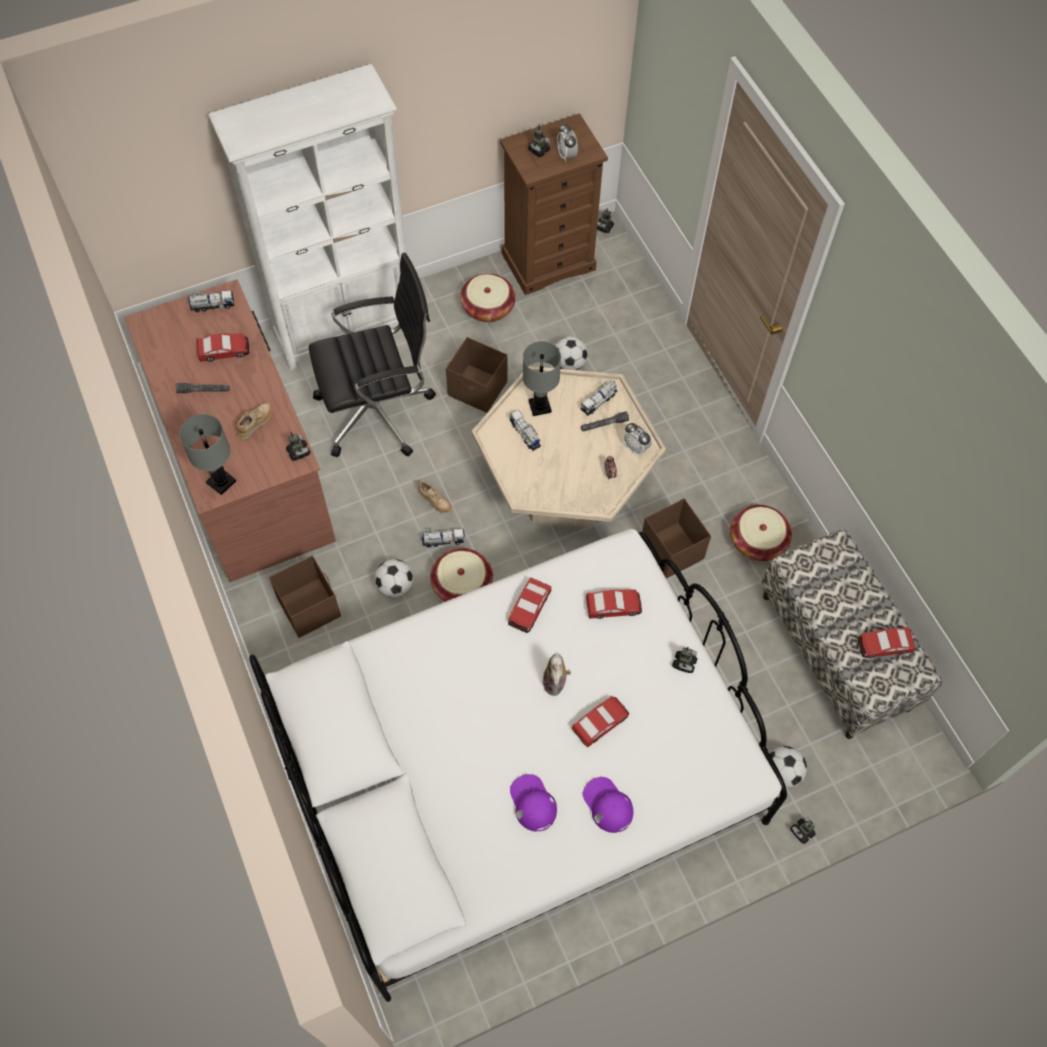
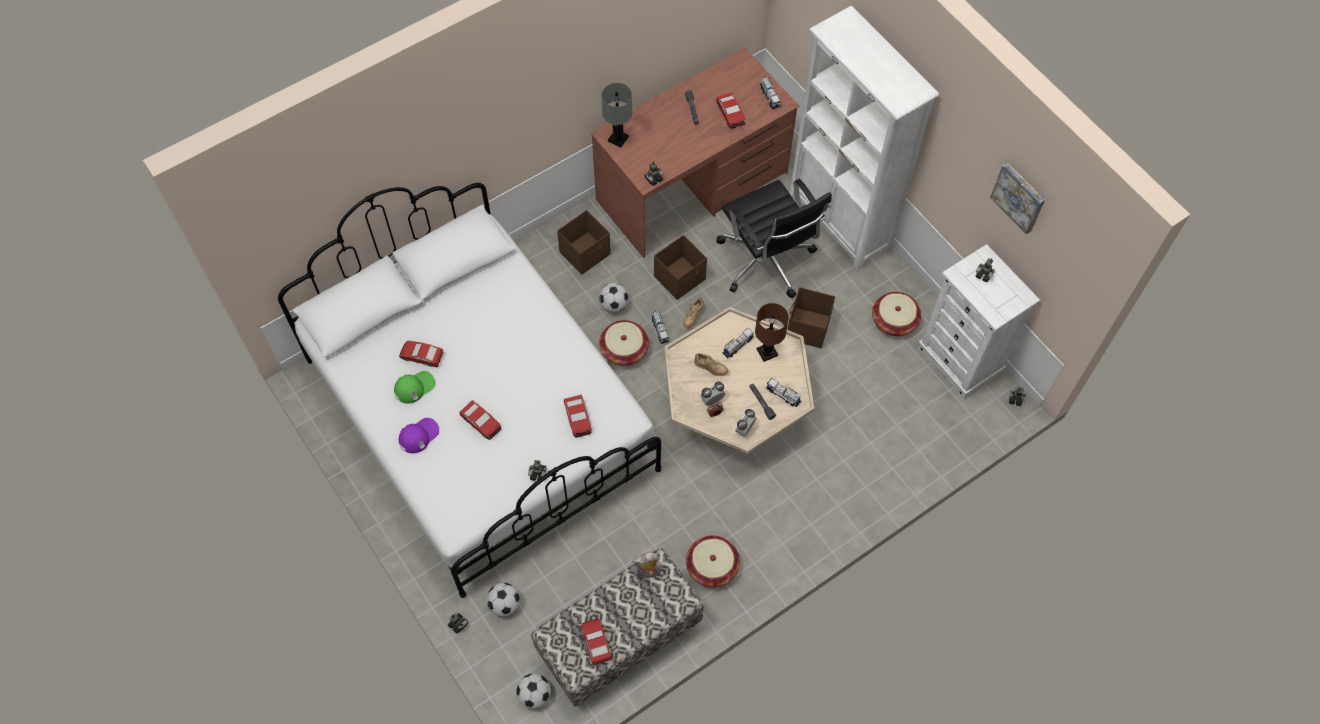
camera: 80 degrees right, 0 degrees up
beige shoe [237,402,272,440] -> beige shoe moved to [694,353,728,376]
brown dresser [500,113,608,295] -> white dresser [917,244,1040,399]
toy car [508,577,551,633] -> toy car moved to [399,340,444,367]
purple cap [510,774,557,832] -> green cap [394,371,435,404]
grey table lamp [522,341,561,416] -> brown table lamp [755,303,789,362]
plush toy [542,653,571,696] -> plush toy moved to [632,552,661,578]
football [555,336,588,370] -> football moved to [516,673,551,709]
alarm clock [557,124,578,162] -> alarm clock moved to [700,382,725,406]
brown storage box [642,498,711,579] -> brown storage box moved to [654,235,707,300]
none -> picture [990,162,1045,235]

